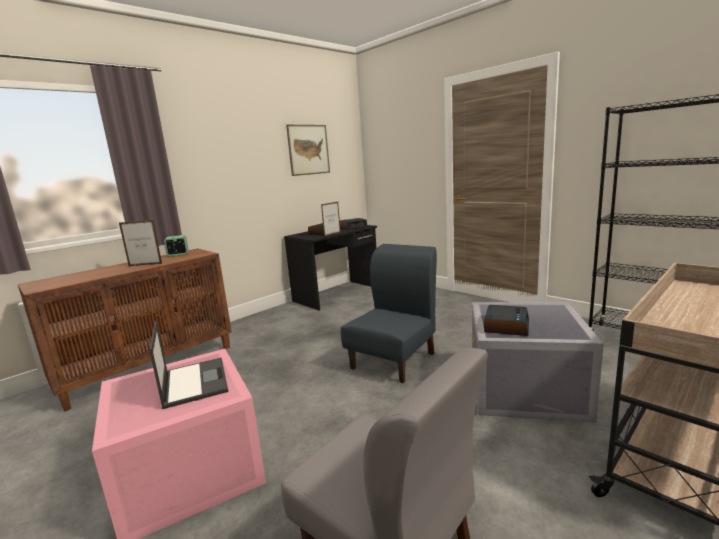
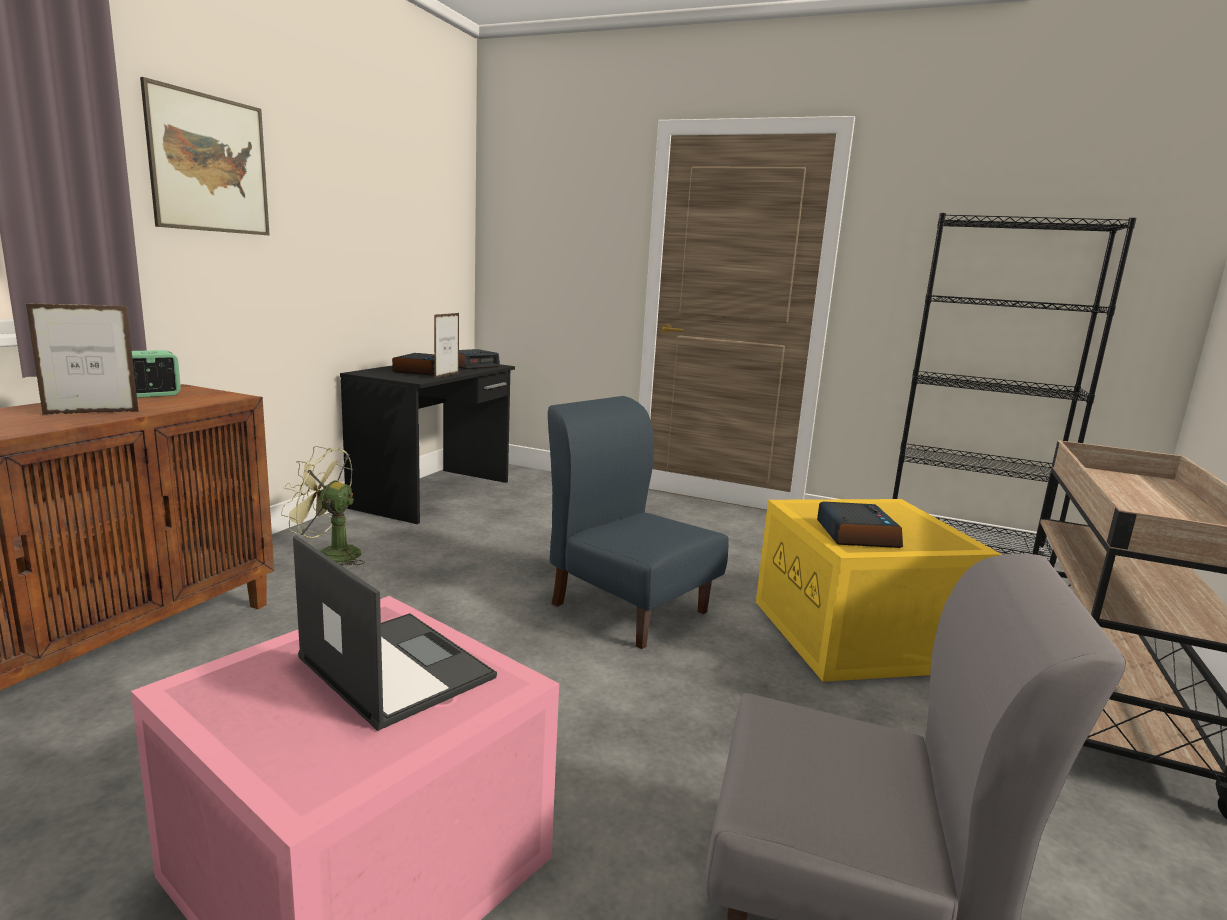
camera: 25 degrees left, 0 degrees up
picture [286,125,330,176] -> picture moved to [140,77,270,235]
blue chair [341,244,437,383] -> blue chair turned 60 degrees counterclockwise [548,396,729,649]
grey storage box [472,302,604,422] -> yellow storage box [756,499,1002,682]
none -> green fan [281,446,365,566]

